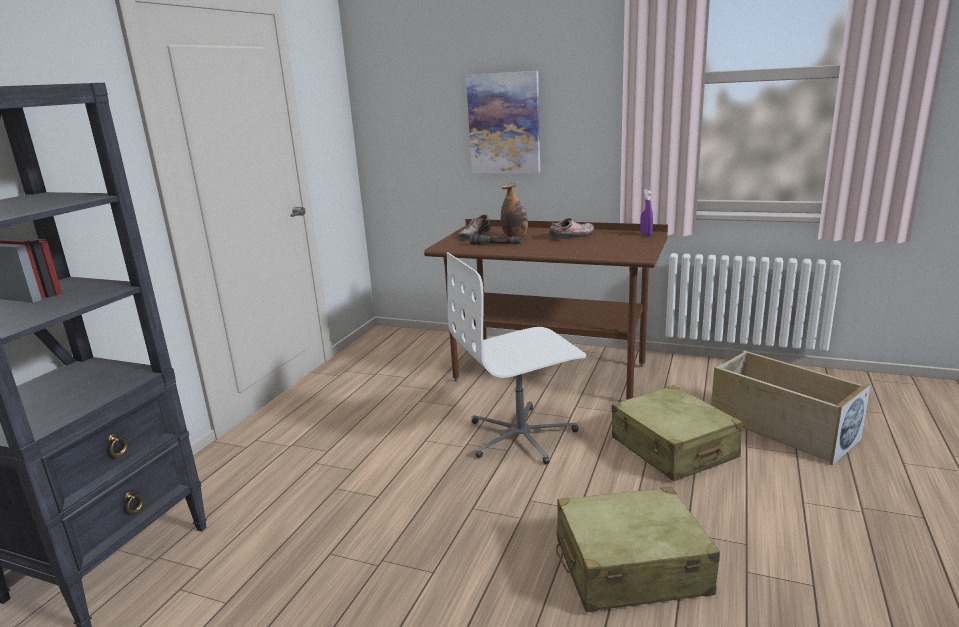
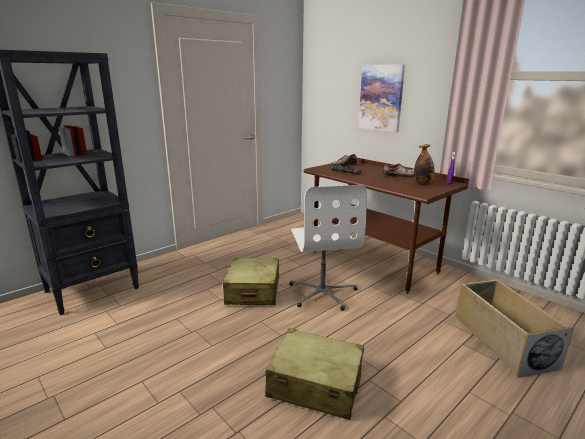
camera: 25 degrees right, 0 degrees up
white office chair [447,252,586,464] -> white office chair turned 105 degrees counterclockwise [289,185,367,311]
bottle [501,183,528,237] -> bottle moved to [414,144,435,184]
beige suitcase [612,385,743,481] -> beige suitcase moved to [223,258,279,305]

